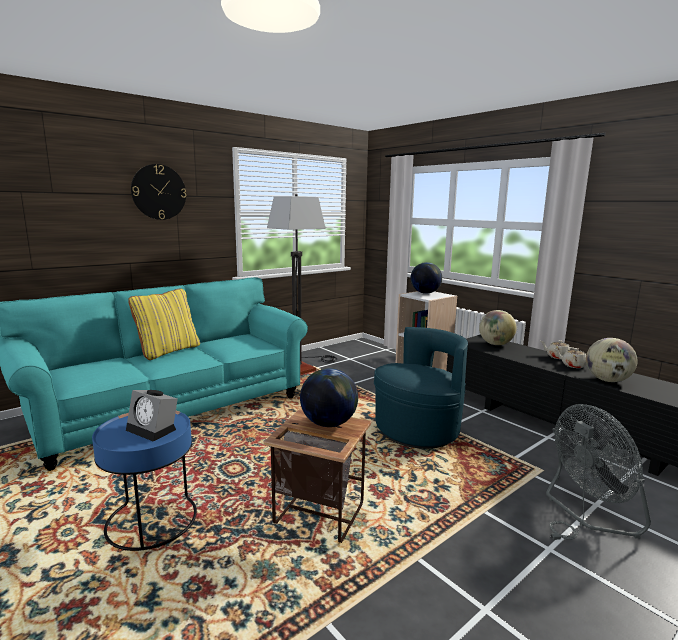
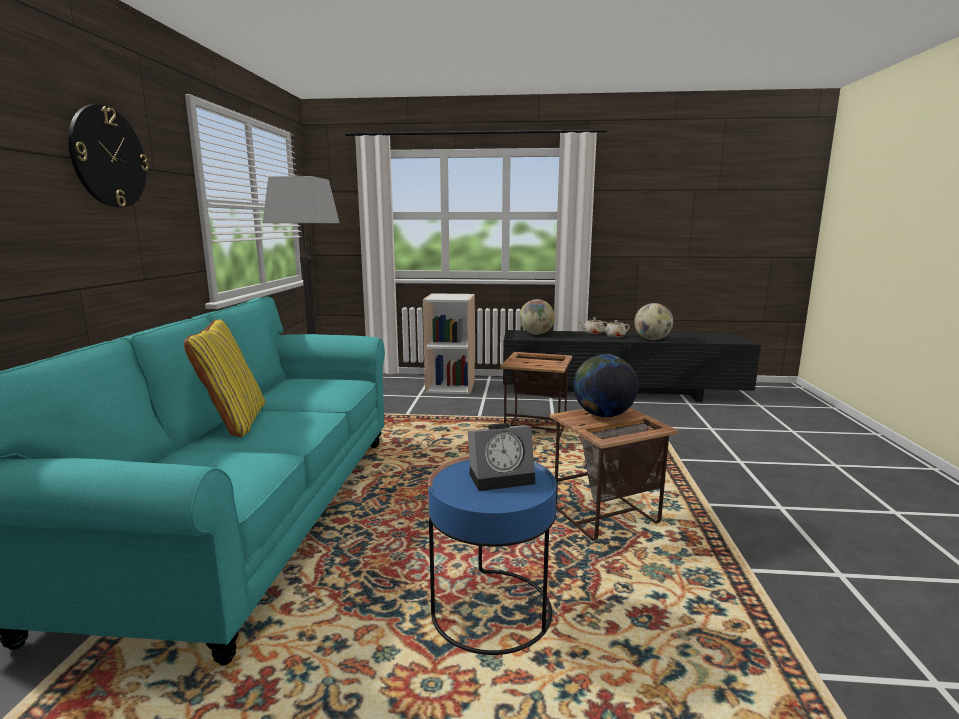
camera: 45 degrees left, 0 degrees up
turquoise armchair [374,327,468,449] -> side table [500,352,572,439]
globe [411,262,442,294] -> none
grey fan [546,404,651,540] -> none

